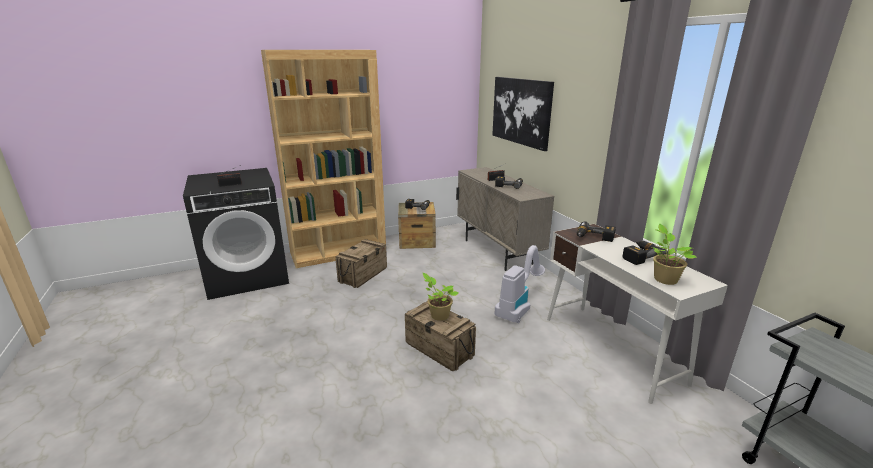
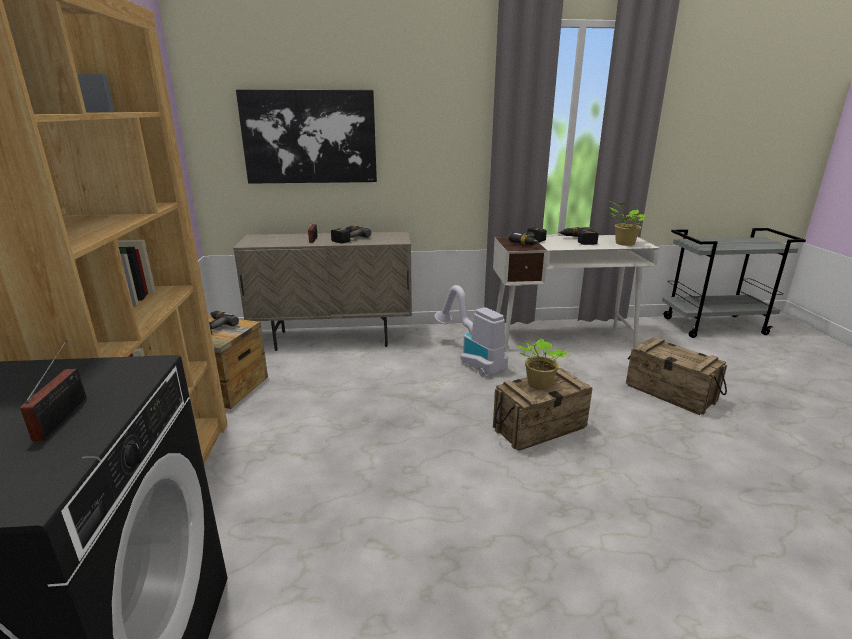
camera: 70 degrees left, 0 degrees up
crate [335,239,387,288] -> crate moved to [626,338,727,415]

